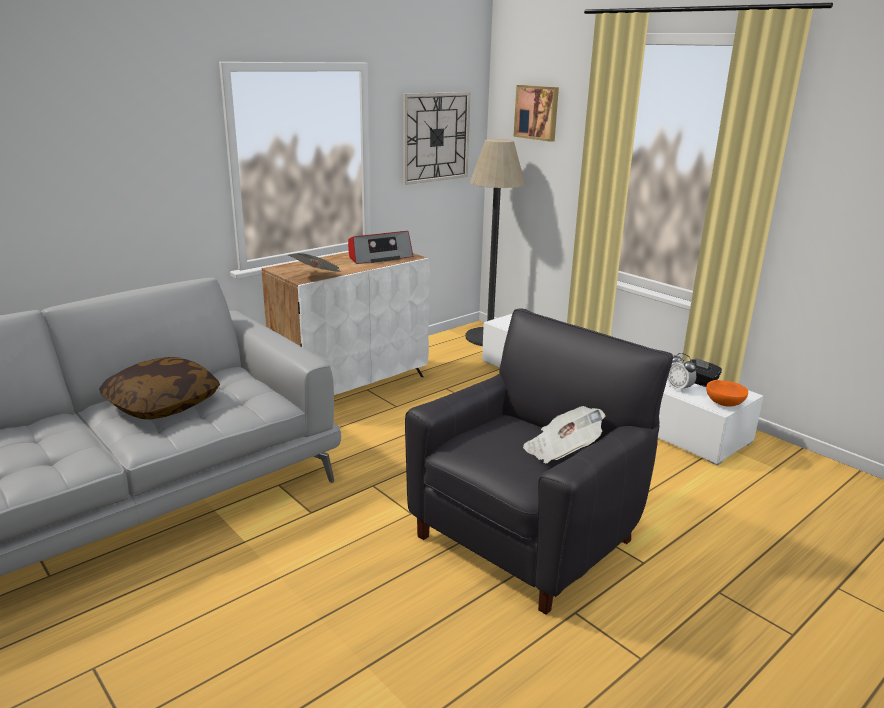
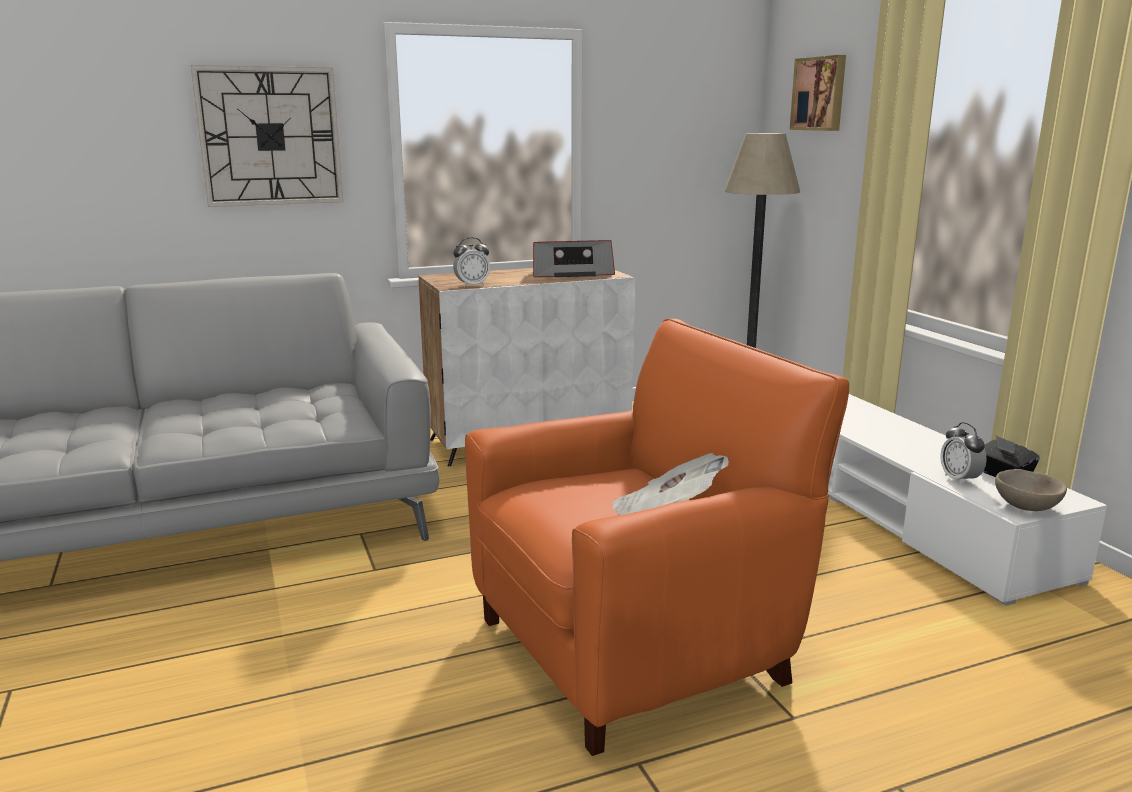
camera: 20 degrees right, 5 degrees down
pillow [99,357,220,420] -> none
newspaper [288,253,341,272] -> alarm clock [453,237,490,288]
wall clock [403,92,470,185] -> wall clock moved to [191,65,343,207]
black armchair [405,308,673,615] -> orange armchair [465,318,849,756]
orange bowl [706,380,748,407] -> beige bowl [995,469,1067,511]

